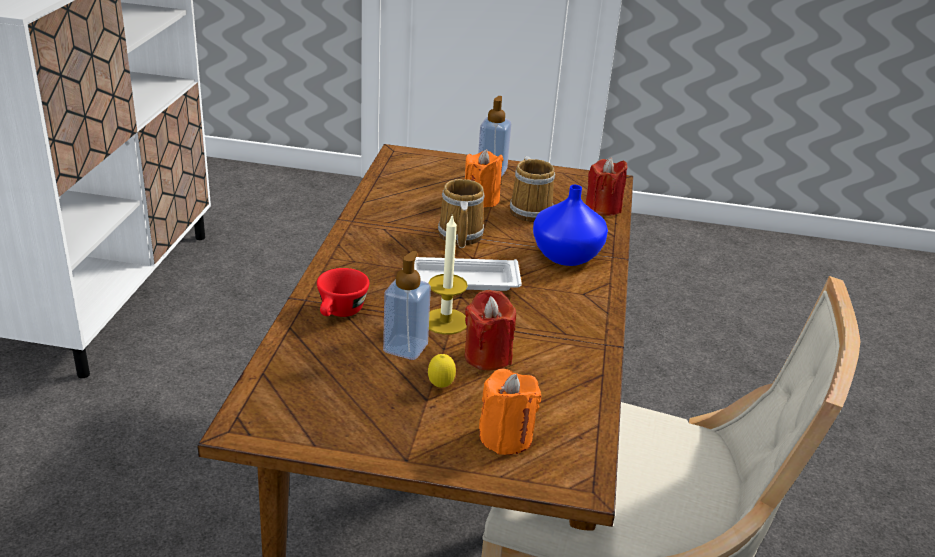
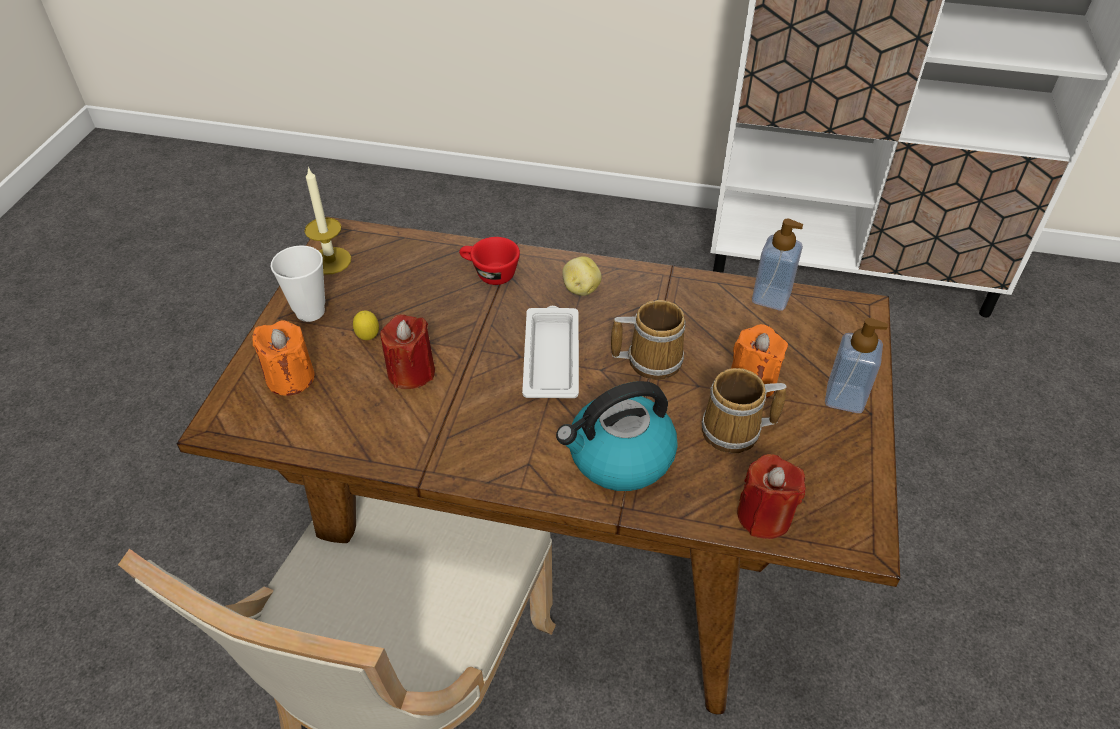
camera: 95 degrees right, 15 degrees up
soap dispenser [383,251,431,360] -> soap dispenser moved to [752,219,803,311]
candle [428,216,468,335] -> candle moved to [305,167,351,275]
blue vase [533,185,608,266] -> kettle [556,381,678,491]
none -> cup [271,245,325,322]
none -> potato [562,256,602,296]

